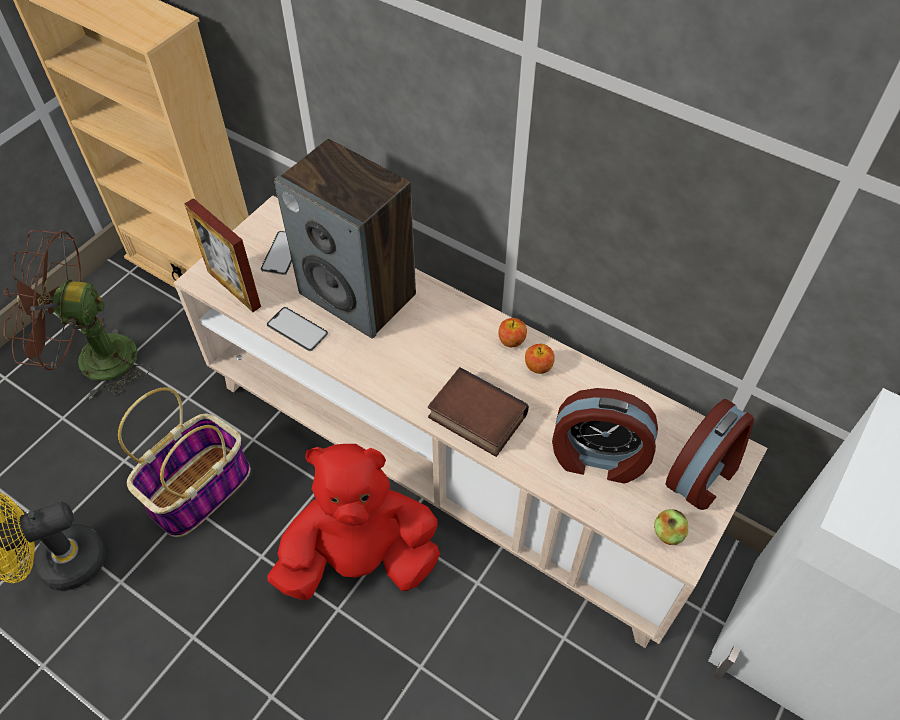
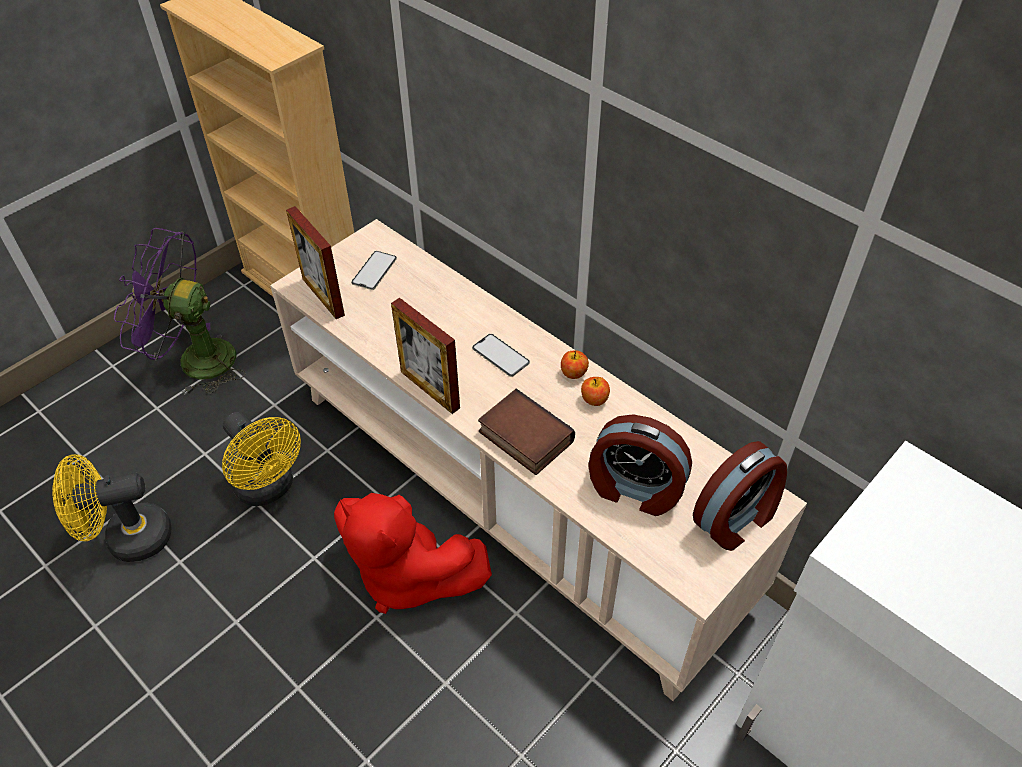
camera: 10 degrees right, 5 degrees down
brown fan [3,230,151,400] -> purple fan [114,228,246,395]
basket [118,387,250,537] -> yellow fan [222,412,301,506]
phone [267,307,328,351] -> phone moved to [472,334,530,377]
red plush toy [268,444,440,600] -> red plush toy turned 150 degrees counterclockwise [334,493,492,614]
speaker [274,139,416,339] -> none
apple [654,509,688,545] -> none
none -> picture frame [391,298,460,414]

